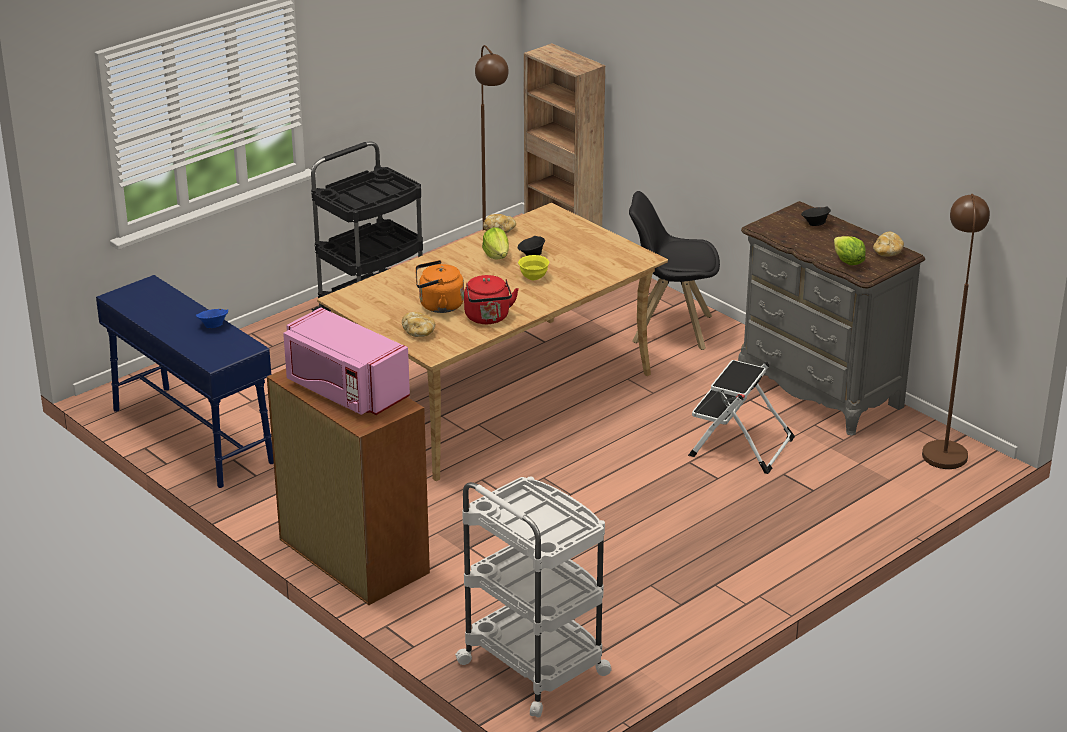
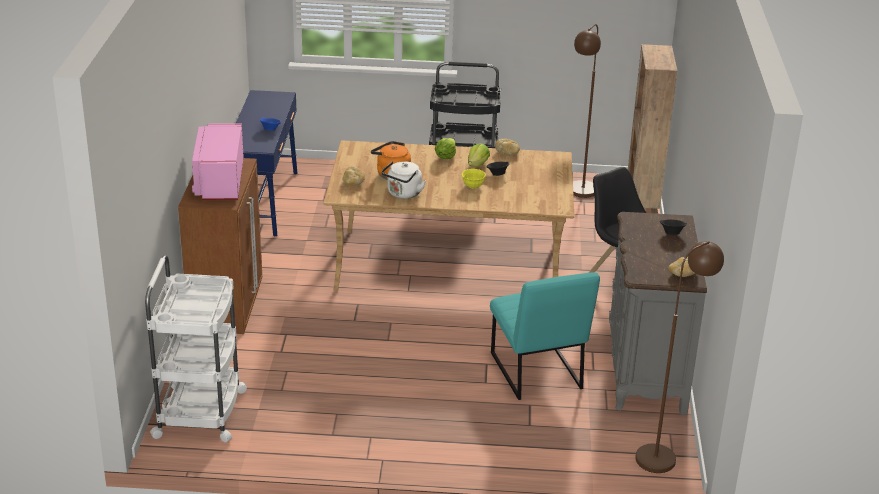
camera: 45 degrees right, 0 degrees up
red kettle [464,275,519,324] -> white kettle [381,161,426,199]
step ladder [688,360,795,474] -> turquoise chair [490,272,600,400]
lettuce [834,236,866,265] -> lettuce moved to [435,138,456,159]

